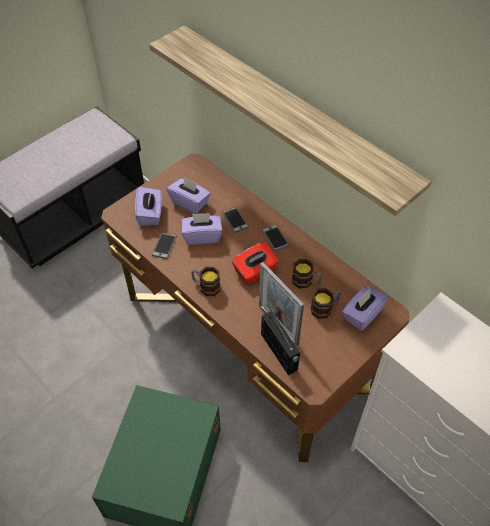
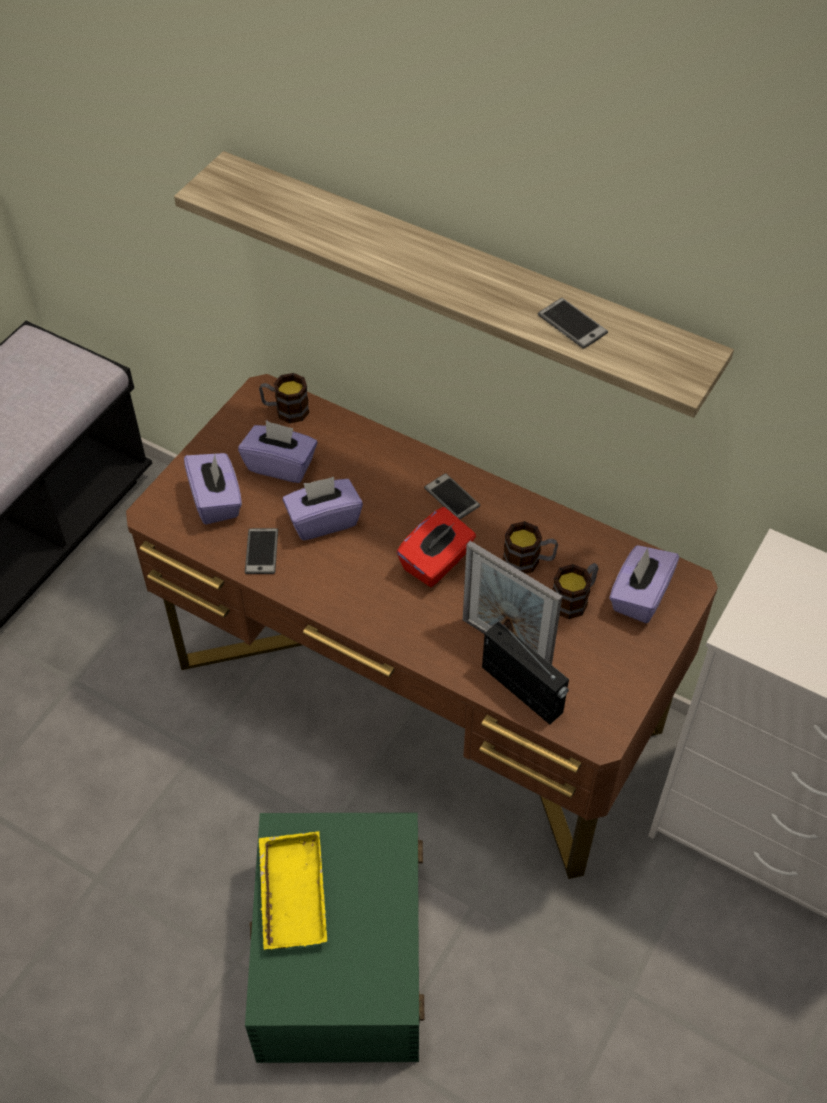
camera: 15 degrees left, 0 degrees up
mug [191,267,220,296] -> mug moved to [259,373,310,423]
phone [222,207,249,233] -> phone moved to [538,298,608,349]
none -> yellow tray [259,831,327,950]

